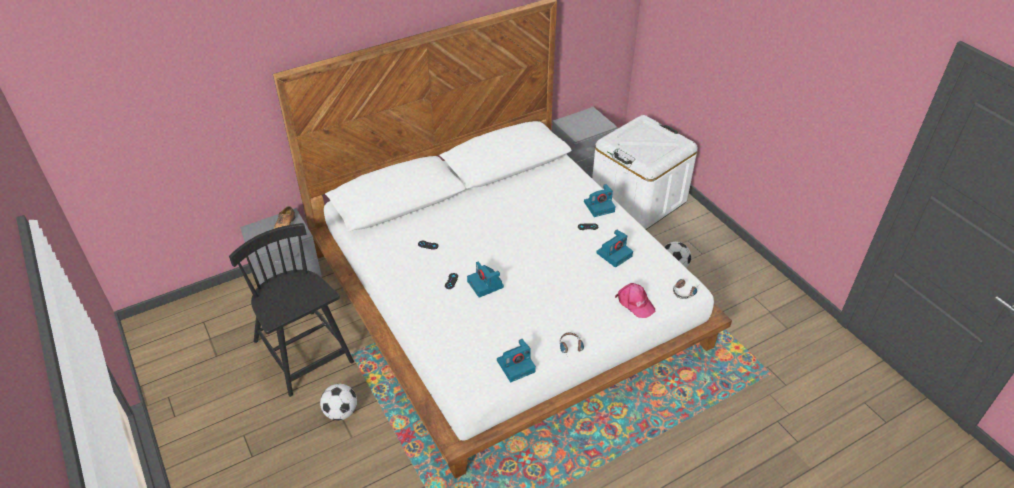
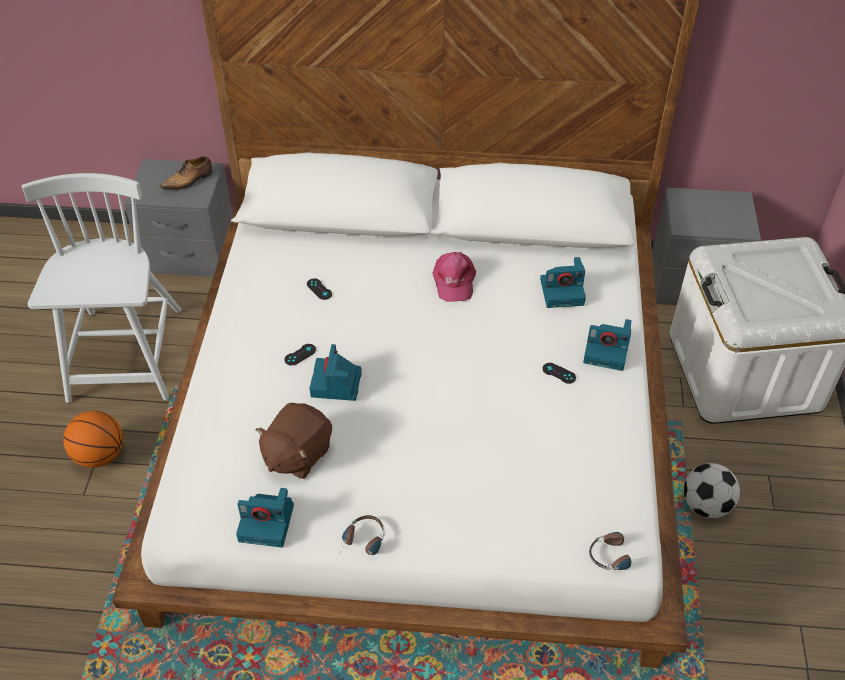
camera: 35 degrees right, 5 degrees up
black chair [229,223,354,397] -> white chair [22,173,182,403]
football [320,384,357,420] -> basketball [63,411,123,468]
camera [596,230,633,267] -> camera moved to [540,257,586,308]
pink cap [615,283,655,318] -> pink cap moved to [433,252,476,302]
none -> brown plush toy [255,403,332,479]

